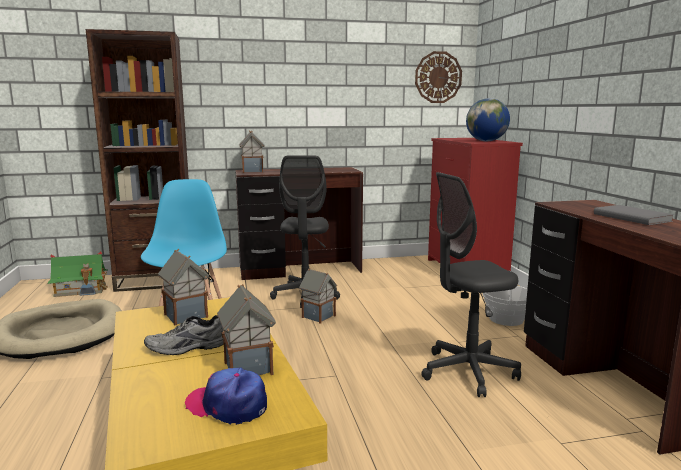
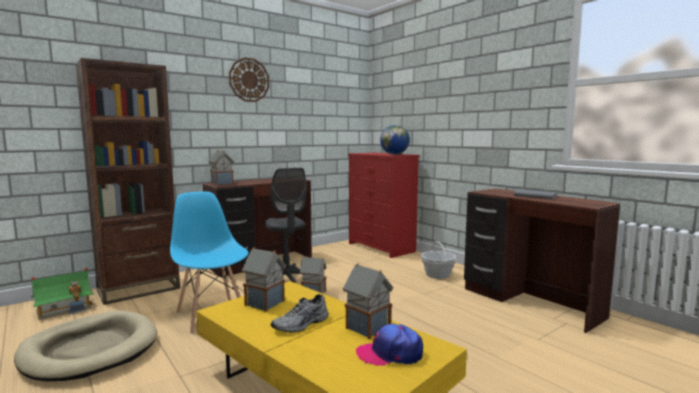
camera: 25 degrees left, 5 degrees down
wall clock [415,51,462,103] -> wall clock moved to [229,57,269,102]
grey office chair [421,172,521,397] -> none

